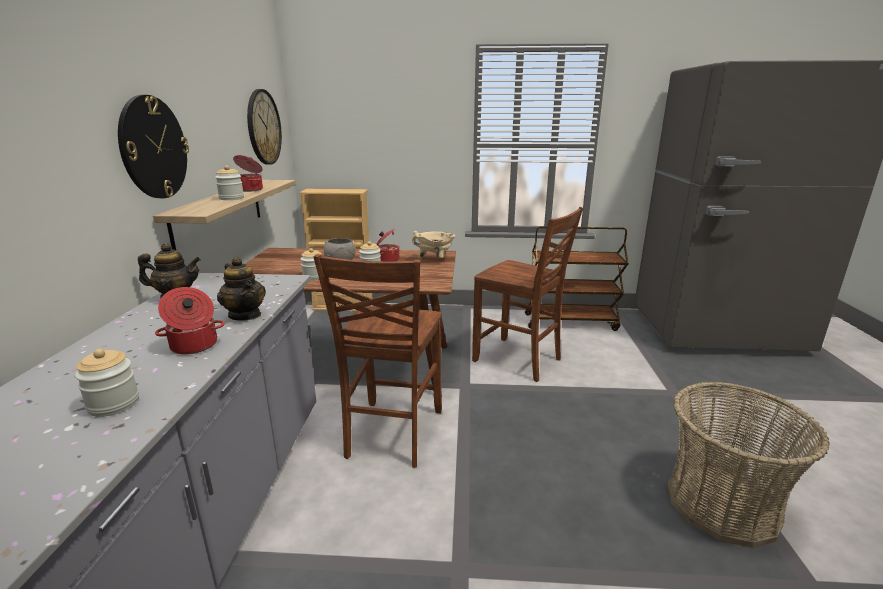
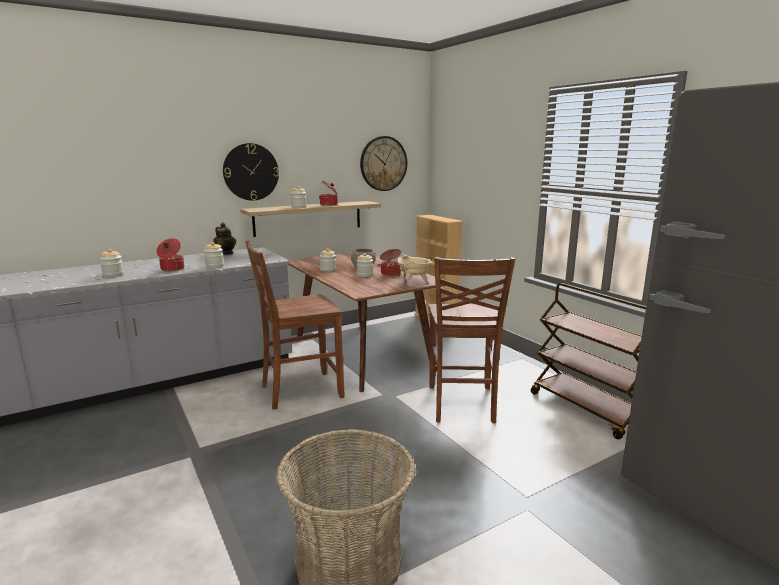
camera: 55 degrees right, 5 degrees down
teapot [217,257,266,321] -> jar [204,242,224,268]

